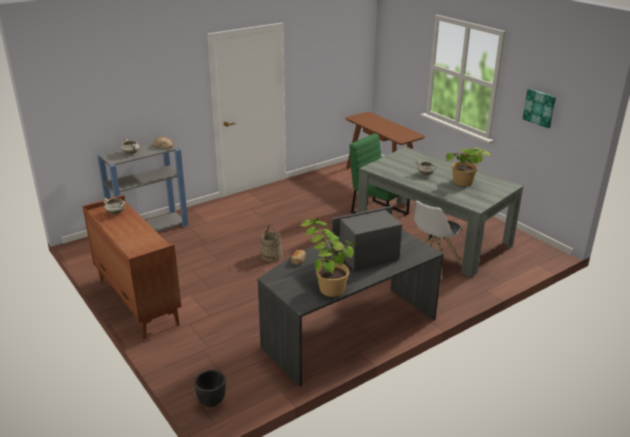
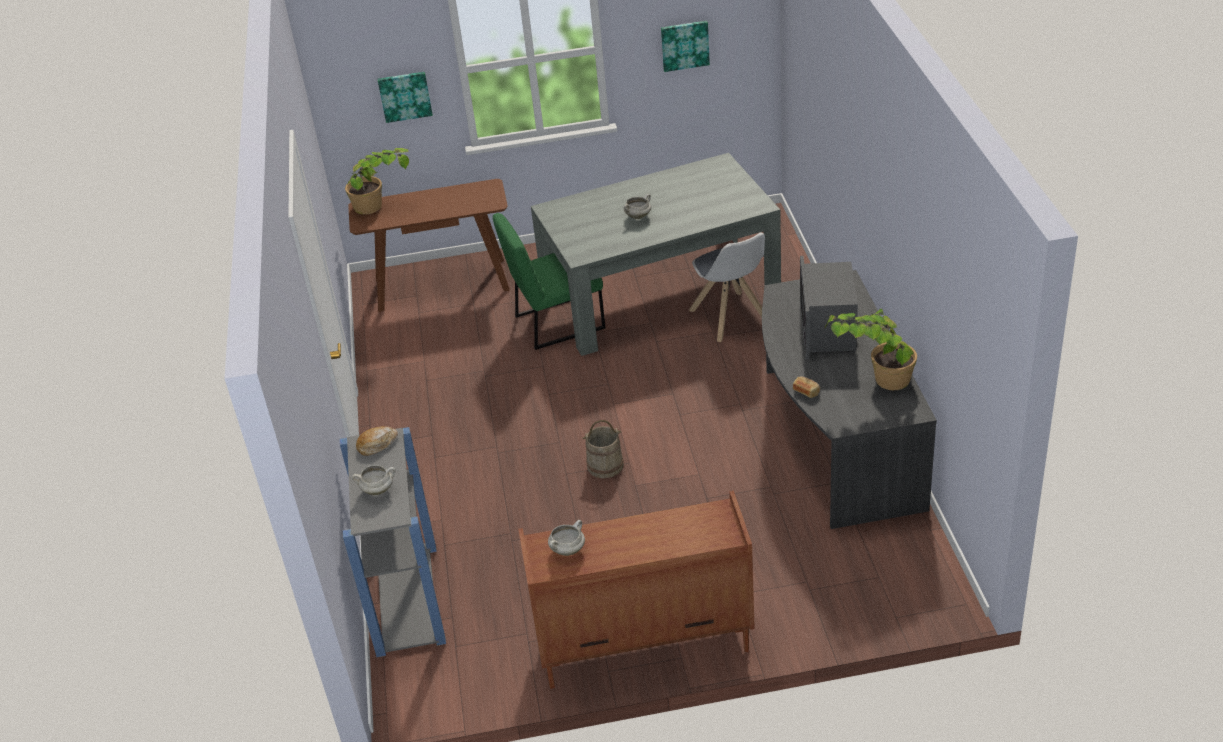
camera: 60 degrees left, 10 degrees up
black planter [194,370,226,407] -> none
potted plant [446,147,491,186] -> potted plant moved to [345,148,409,215]
none -> picture [378,72,433,123]

